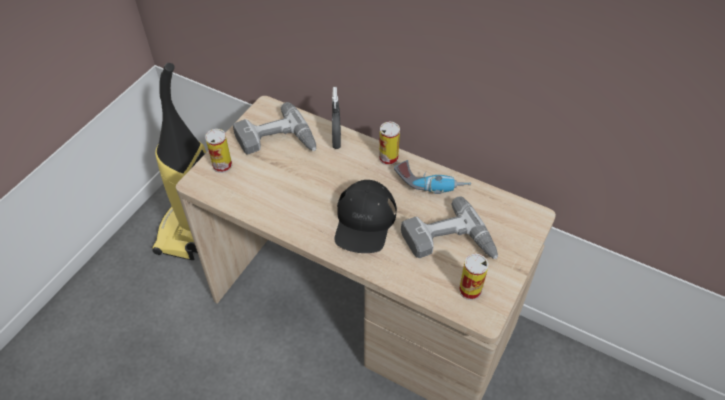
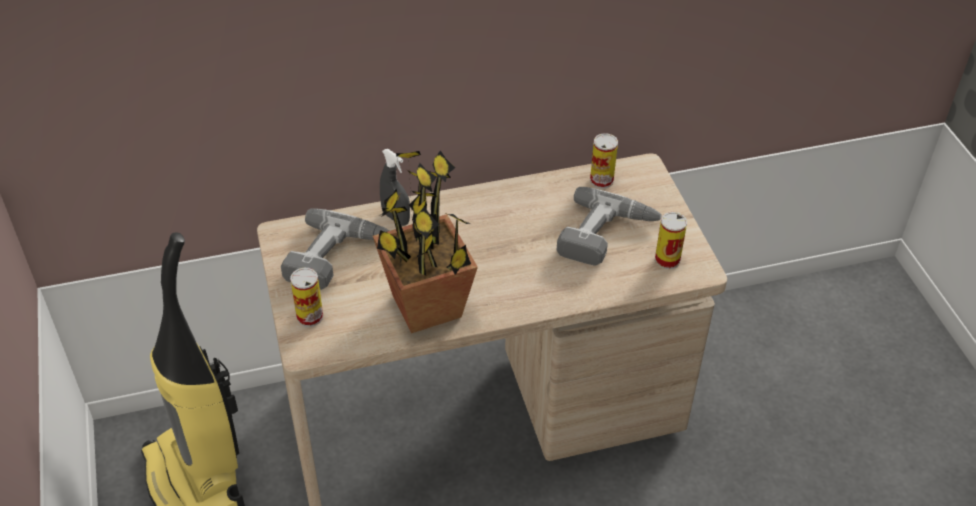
camera: 45 degrees left, 5 degrees down
black cap [335,180,397,253] -> none
can [379,122,400,166] -> can moved to [590,133,618,189]
power drill [394,160,471,194] -> none
none -> potted plant [373,150,478,333]

